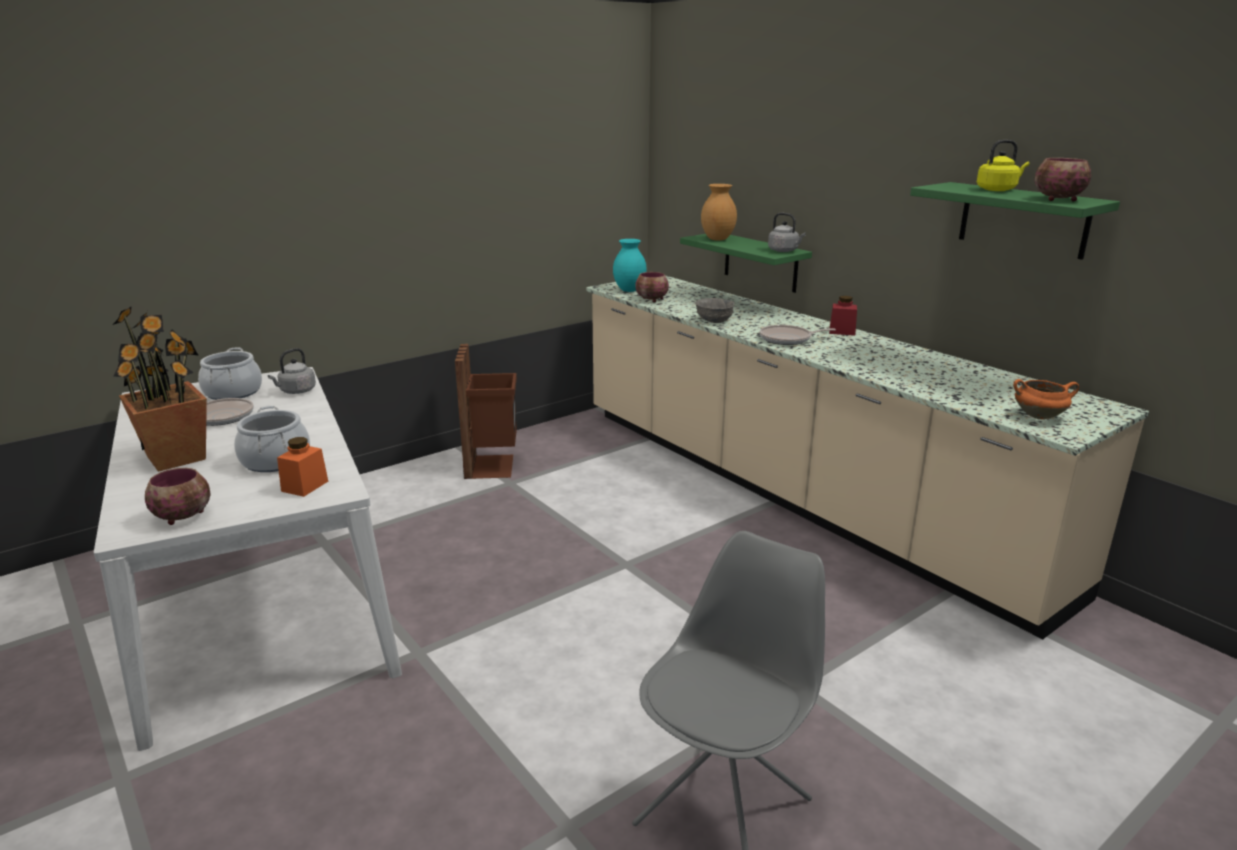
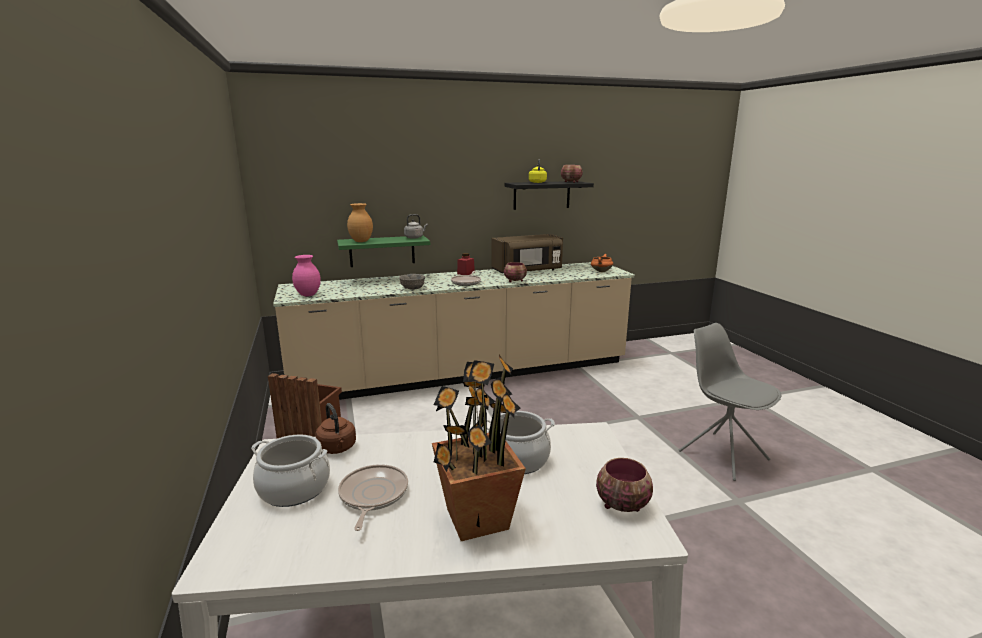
camera: 70 degrees left, 5 degrees down
grey kettle [268,348,316,394] -> brown kettle [315,403,356,454]
orange jar [277,437,328,497] -> none
turquoise vase [613,239,647,292] -> pink vase [292,255,321,296]
bowl [635,272,669,302] -> bowl moved to [504,262,527,282]
green shelf [910,182,1120,260] -> black shelf [504,181,594,210]
none -> brown microwave [492,234,563,273]

